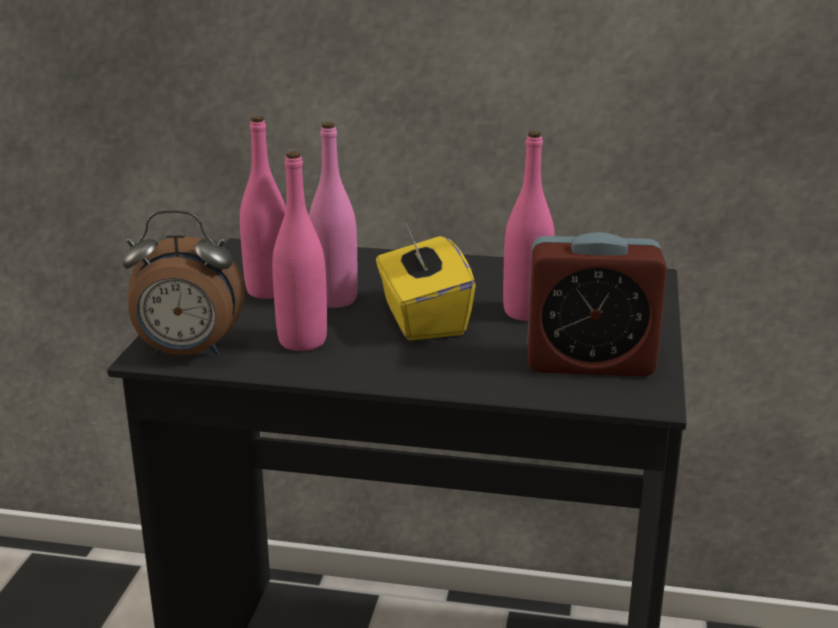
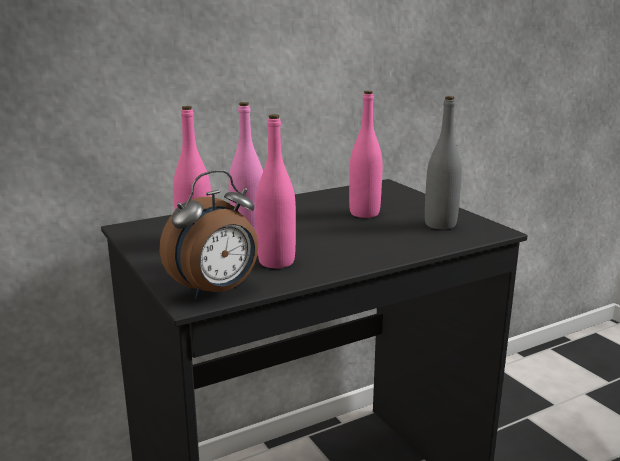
camera: 40 degrees left, 5 degrees down
yellow tissue box [376,223,476,340] -> none
alarm clock [528,232,667,376] -> grey bottle [425,96,462,230]

